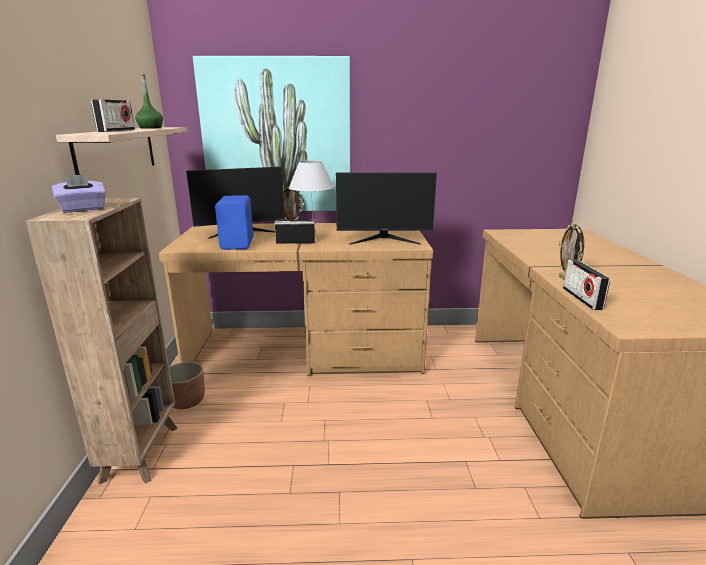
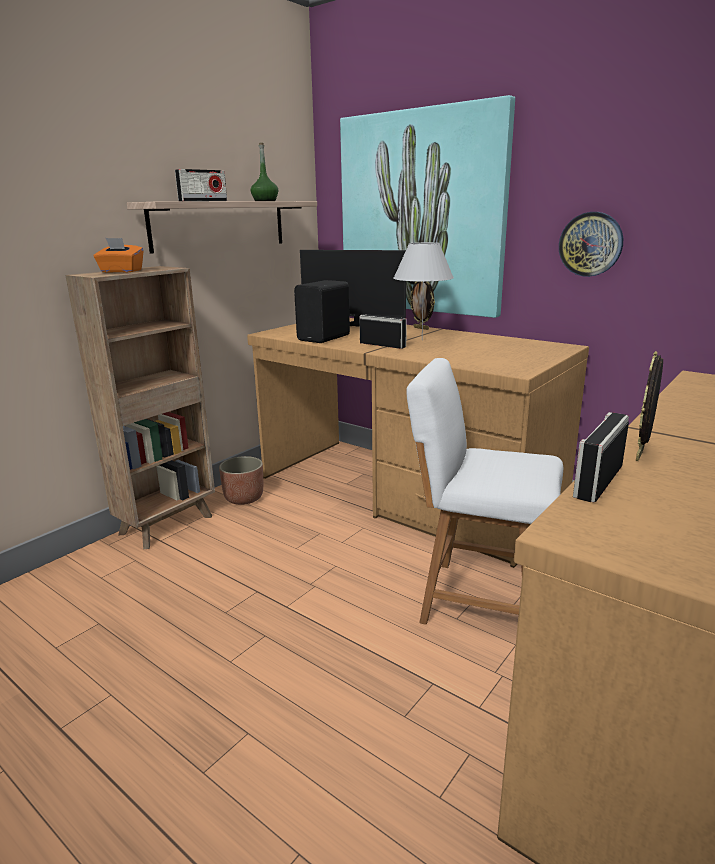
camera: 40 degrees right, 0 degrees up
purple tissue box [52,174,106,212] -> orange tissue box [94,238,144,273]
blue speaker [215,195,253,250] -> black speaker [294,280,350,343]
monitor [336,172,437,244] -> none
none -> white chair [406,358,563,625]
none -> wall clock [559,212,623,277]

